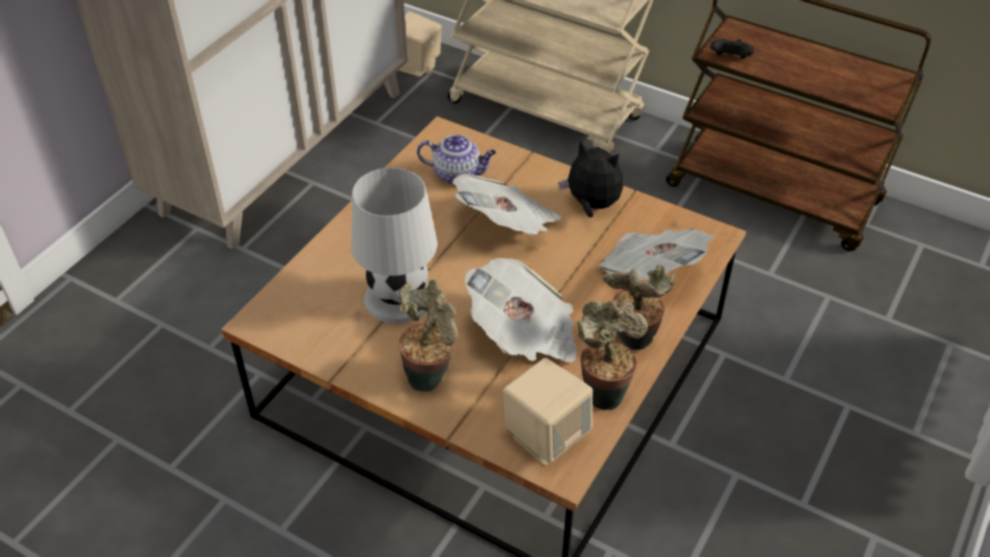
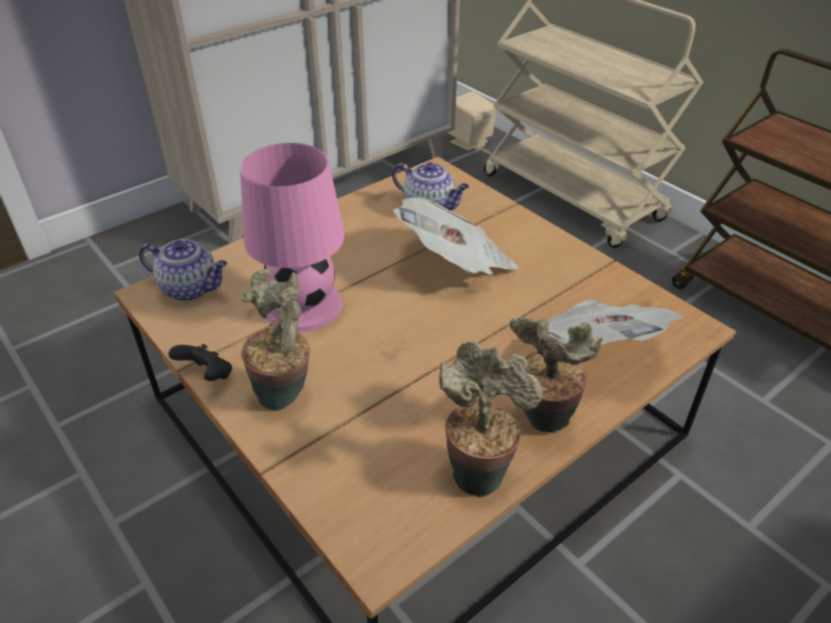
camera: 20 degrees right, 5 degrees down
white table lamp [351,167,437,324] -> pink table lamp [240,143,344,332]
newspaper [465,258,577,362] -> none
beige speaker [503,358,593,466] -> none
plush toy [558,140,624,218] -> none
black game controller [710,39,754,59] -> black game controller moved to [168,344,232,381]
none -> teapot [139,239,227,301]

